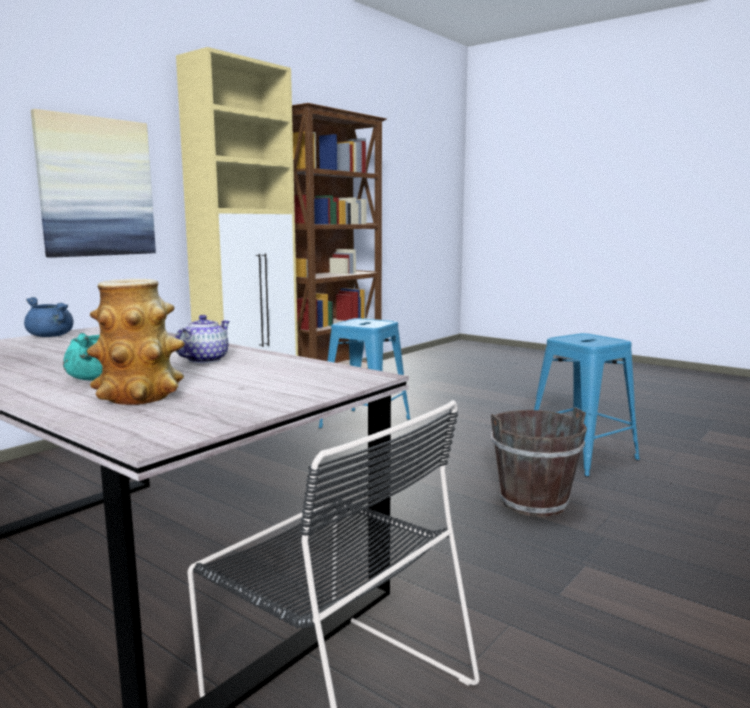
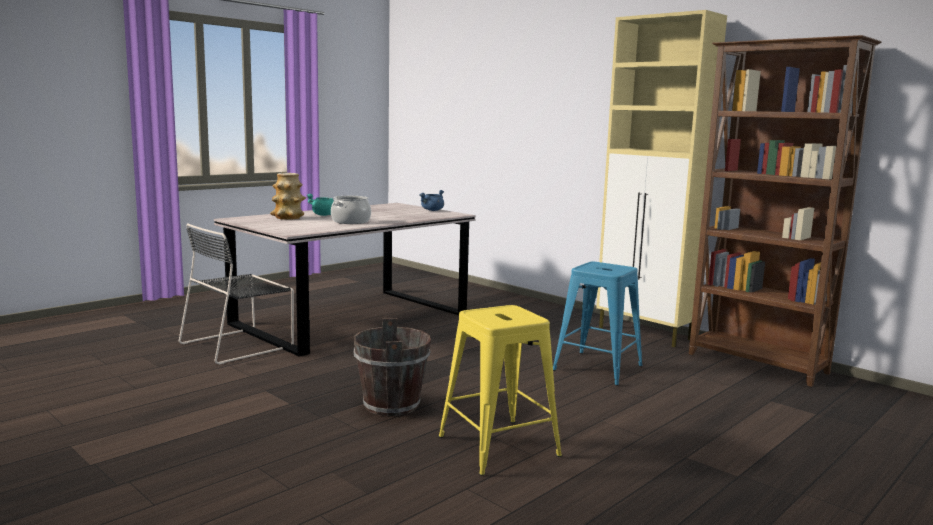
camera: 95 degrees right, 0 degrees up
picture [31,109,156,258] -> none
teapot [175,315,230,363] -> cooking pot [331,196,371,224]
blue stool [534,333,640,477] -> yellow stool [439,305,562,476]

